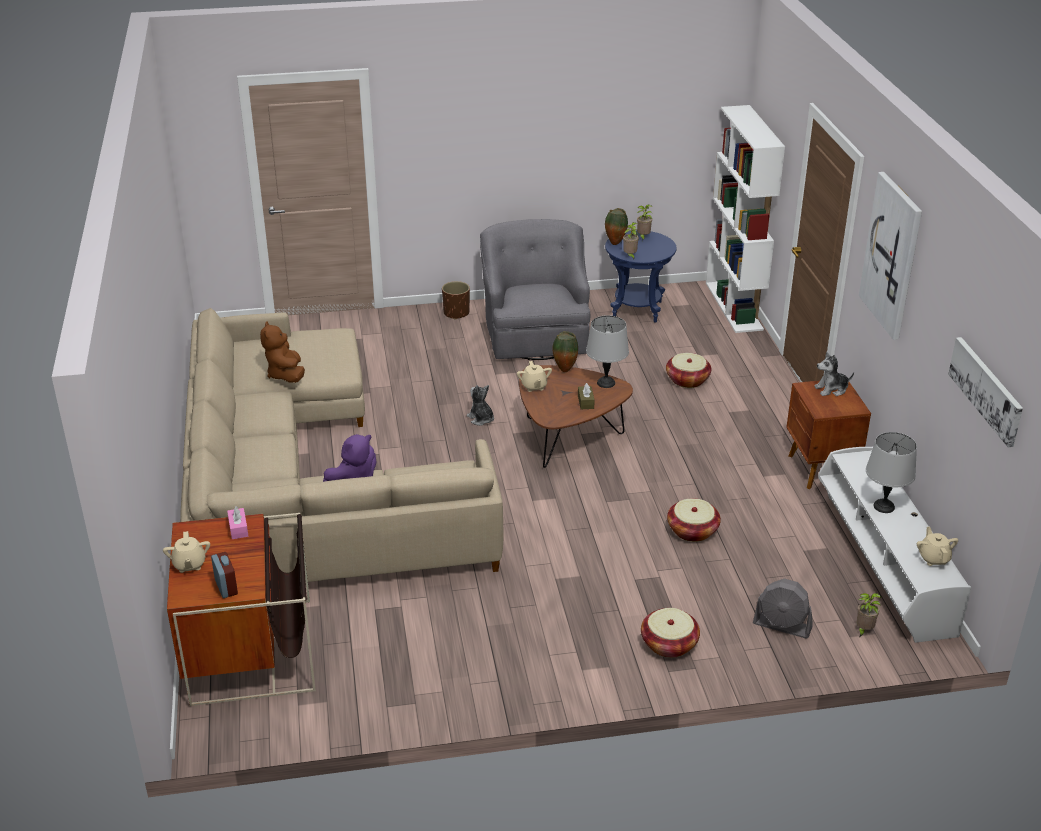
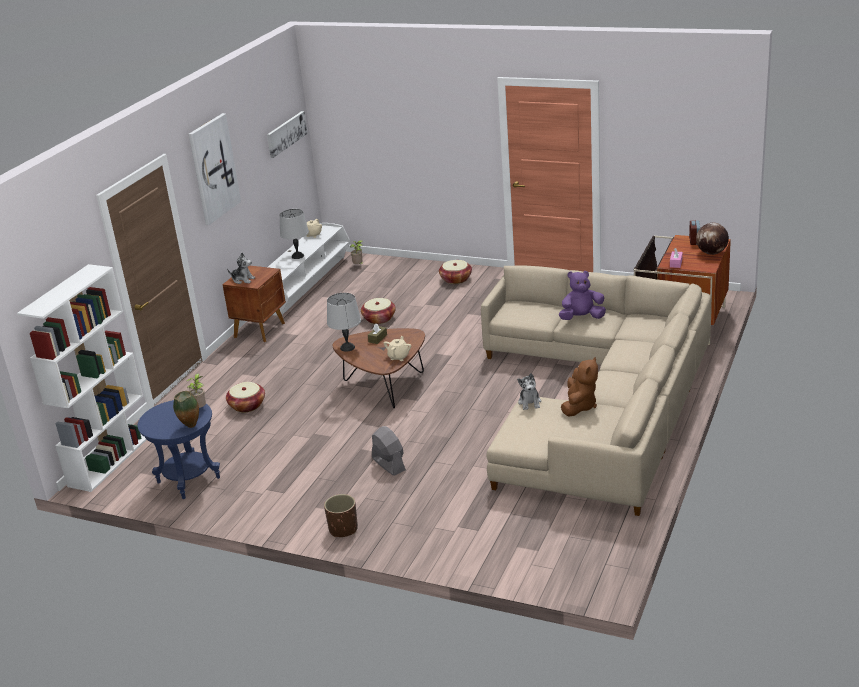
camera: 145 degrees left, 5 degrees down
beige teapot [163,531,210,573] -> globe [696,223,729,255]
plush toy [467,385,494,426] -> plush toy moved to [517,373,541,410]
grey armchair [480,219,590,360] -> none
vase [552,331,578,372] -> none
potted plant [637,205,653,241] -> none
grey fan [753,579,813,638] -> grey fan moved to [372,426,406,476]

